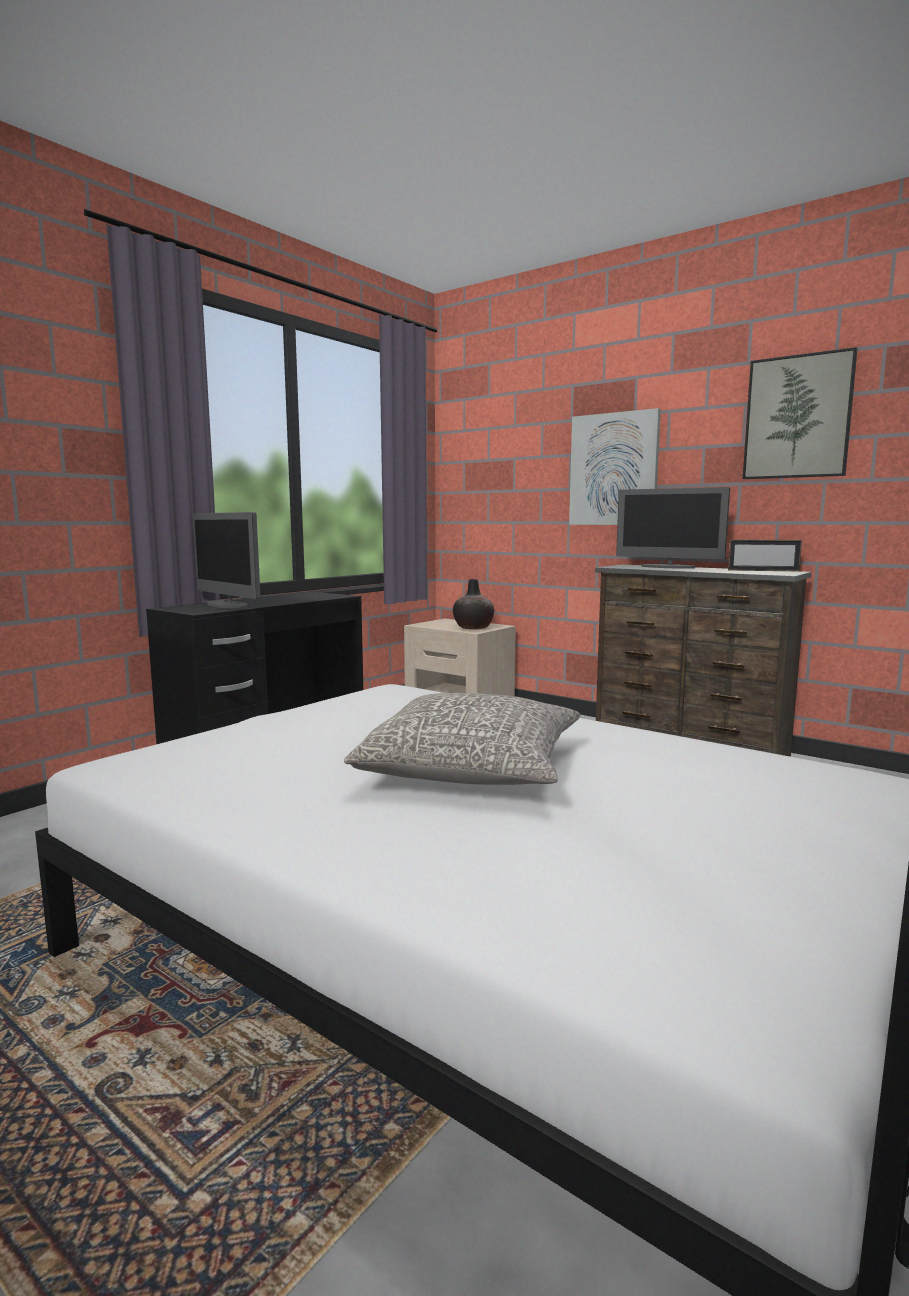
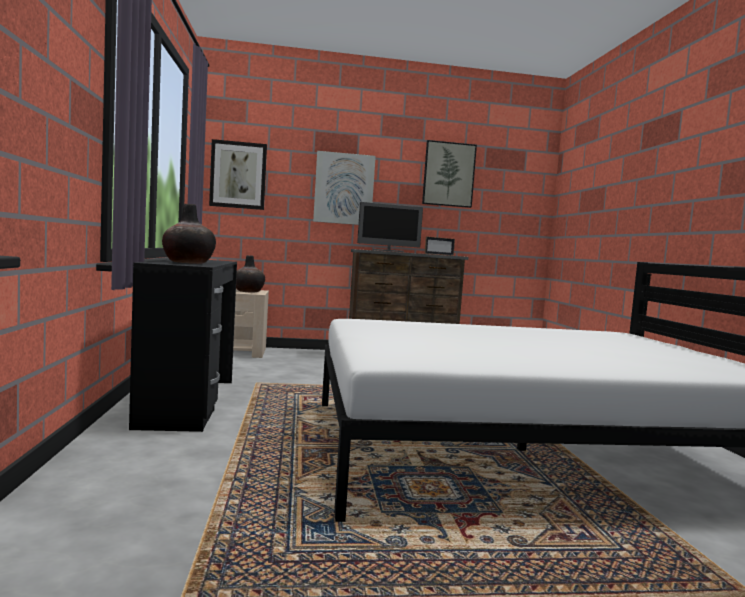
camera: 45 degrees left, 5 degrees down
monitor [193,512,261,609] -> vase [162,204,216,264]
grey pillow [344,693,580,785] -> none
none -> picture [209,139,267,210]

